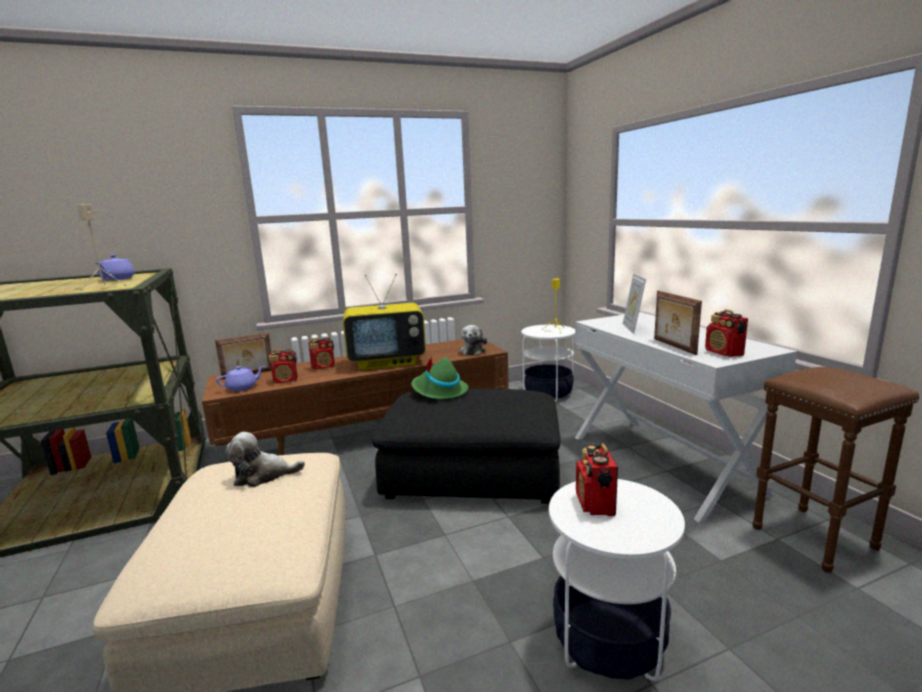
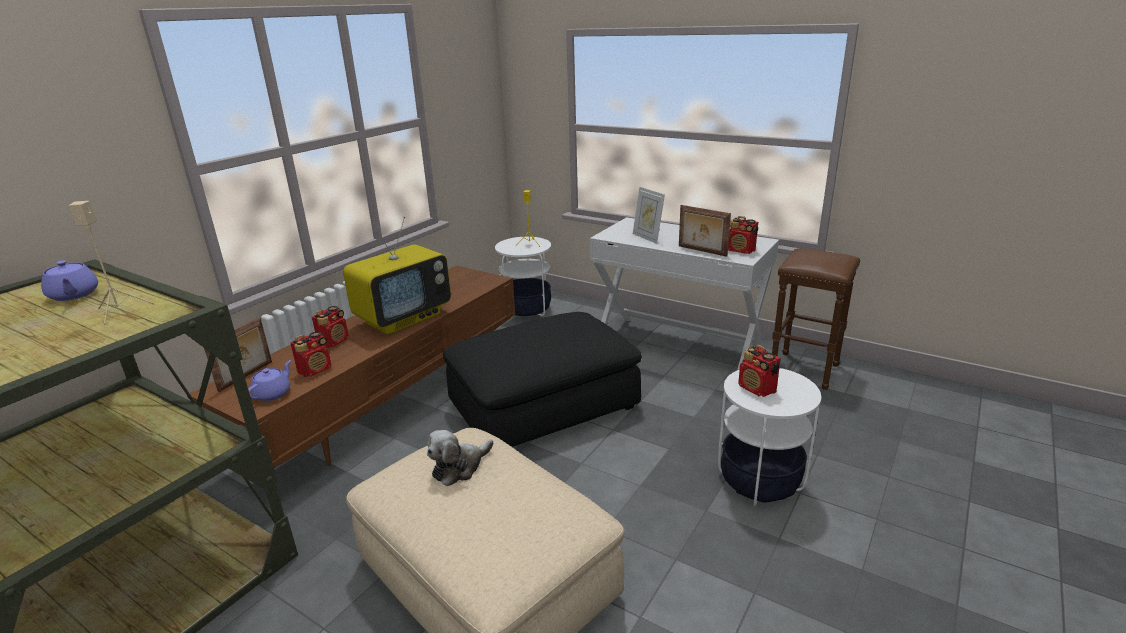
camera: 35 degrees left, 10 degrees up
green hat [411,356,468,399] -> none
plush toy [460,325,487,355] -> none

